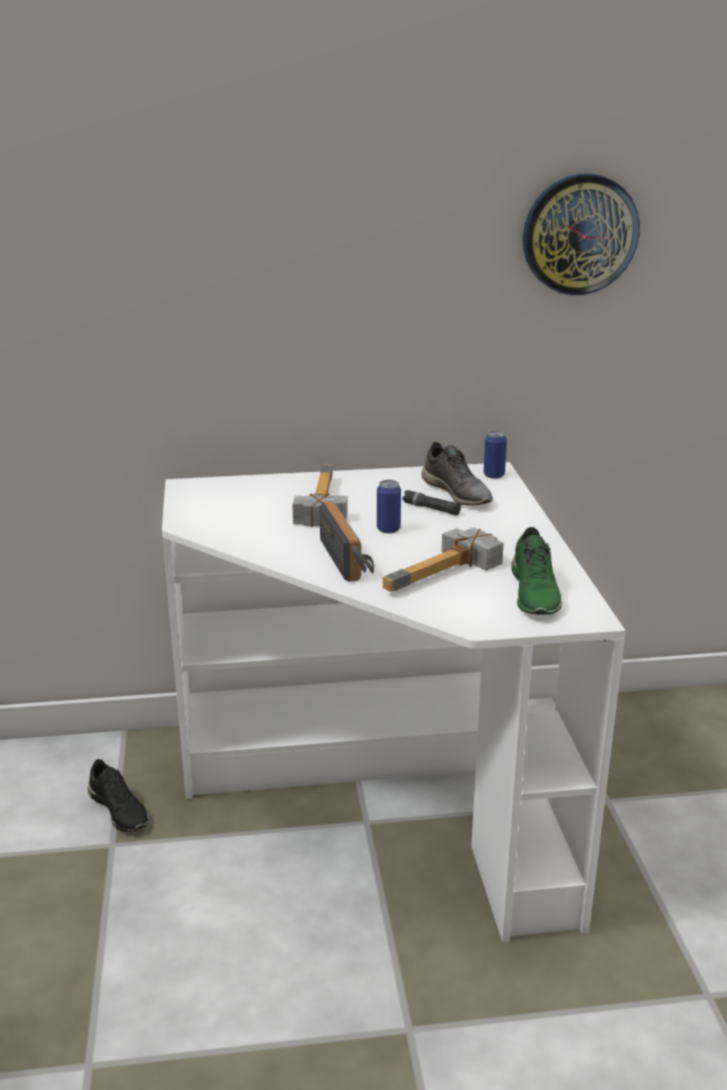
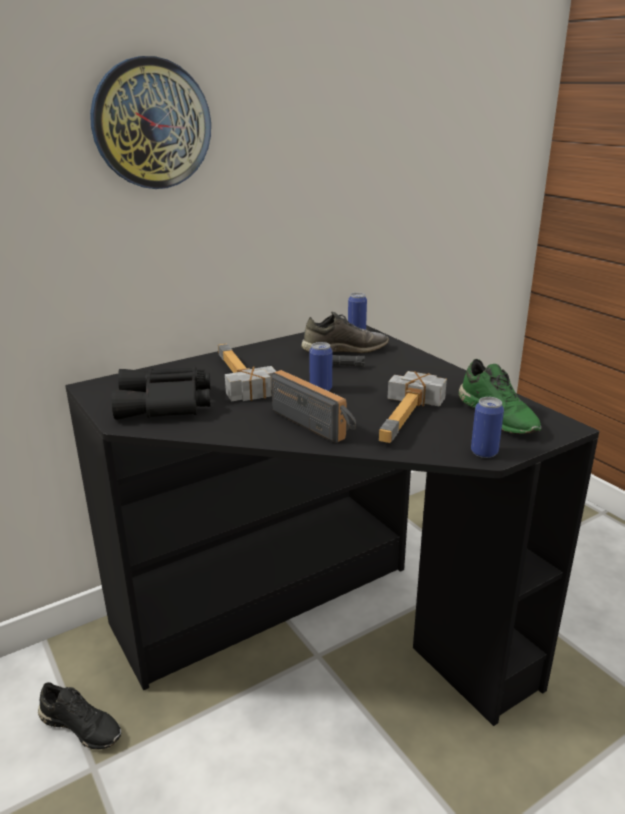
camera: 25 degrees left, 0 degrees up
white desk [162,462,626,942] -> black desk [65,325,599,726]
grey shoe [422,442,493,506] -> grey shoe turned 45 degrees counterclockwise [301,311,389,353]
wall clock [523,173,640,295] -> wall clock moved to [90,56,211,189]
none -> black binoculars [112,367,211,420]
none -> can [471,397,504,458]

